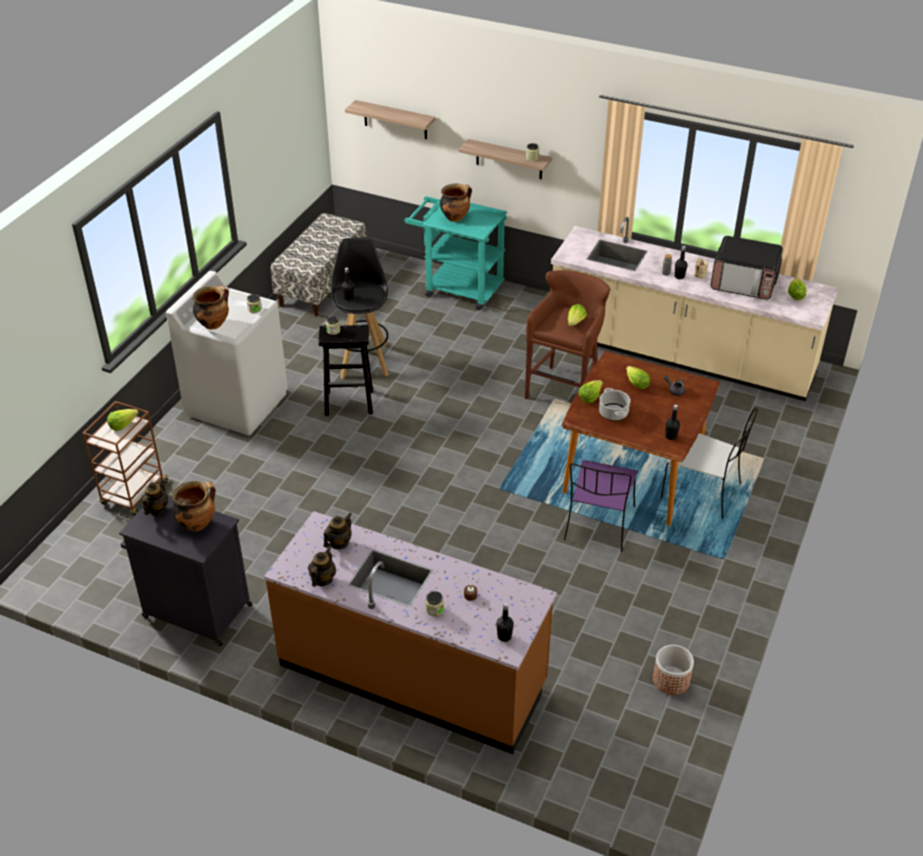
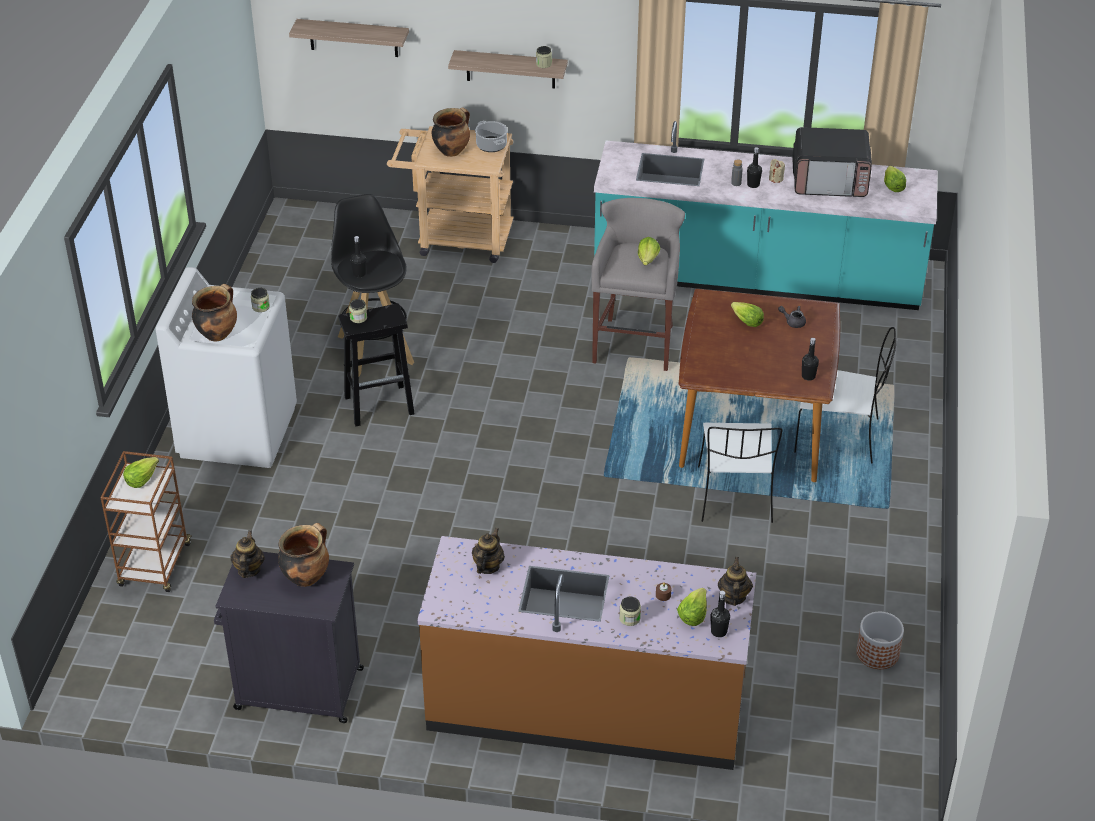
camera: 15 degrees left, 0 degrees up
bench [271,213,367,317] -> none
teapot [308,546,336,587] -> teapot moved to [718,557,753,606]
turquoise cart [404,196,507,310] -> beige cart [387,126,514,263]
brown stool [525,270,611,399] -> grey stool [591,198,685,371]
beige counter [551,217,838,401] -> turquoise counter [594,121,938,310]
purple chair [564,460,638,552] -> white chair [698,423,782,523]
lettuce [579,380,603,403] -> lettuce moved to [677,588,707,626]
cooking pot [599,388,631,421] -> cooking pot moved to [475,121,508,152]

